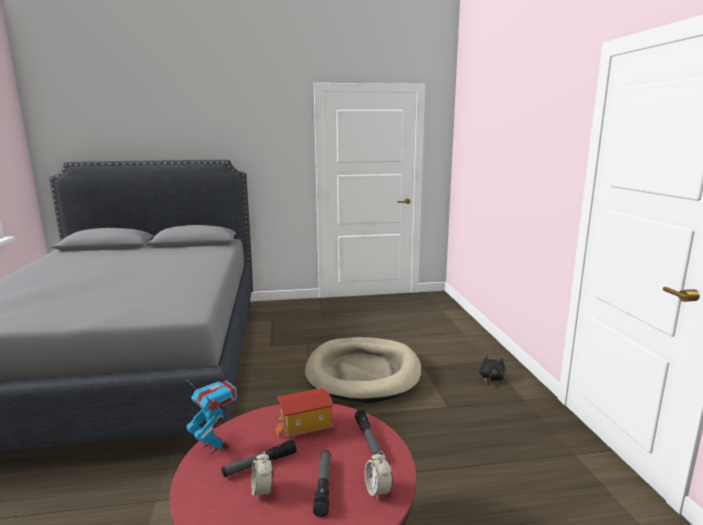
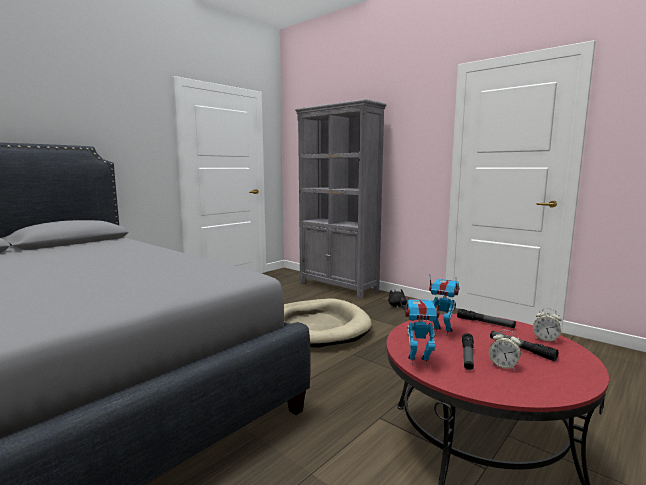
camera: 40 degrees left, 5 degrees down
toy house [275,388,333,439] -> toy robot [429,274,460,336]
none -> grey bookcase [295,99,387,299]

